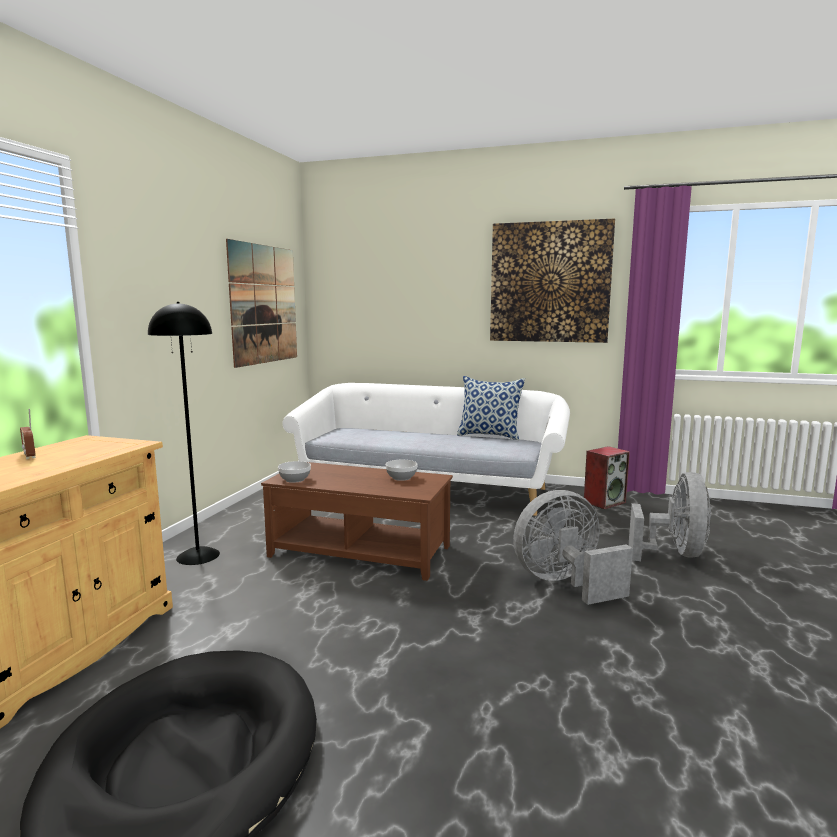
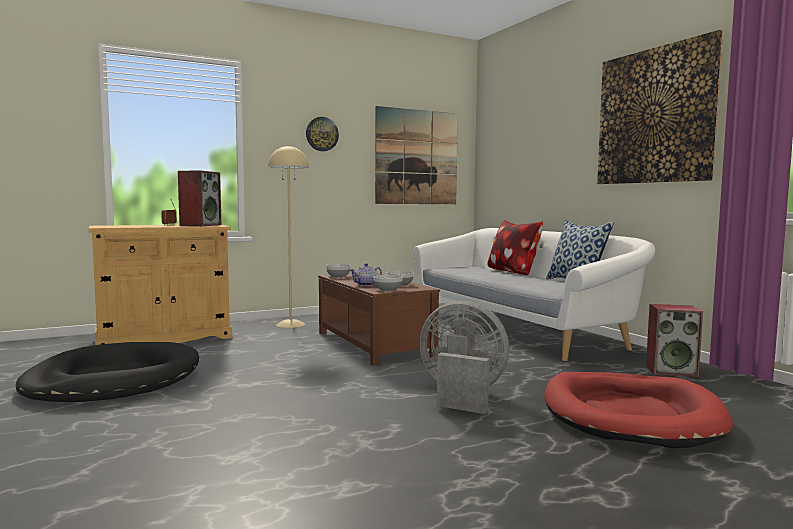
camera: 45 degrees right, 5 degrees down
black floor lamp [148,302,220,565] -> beige floor lamp [268,145,309,328]
grey fan [629,472,711,561] -> red dog bed [544,372,733,448]
none -> speaker [178,171,222,226]
none -> wall clock [306,117,339,151]
none -> teapot [350,263,382,286]
none -> bowl [374,275,403,291]
none -> pillow [487,220,543,275]

